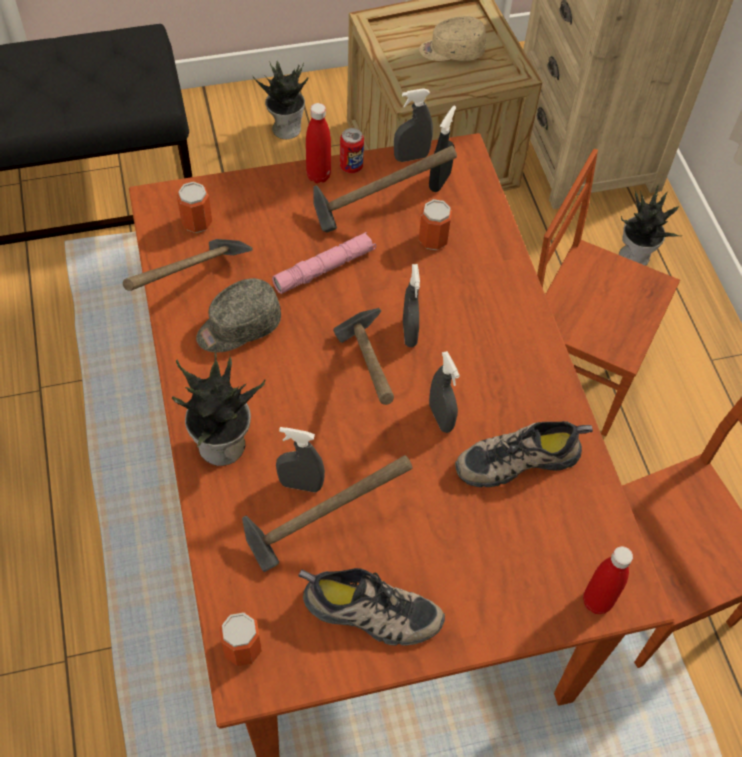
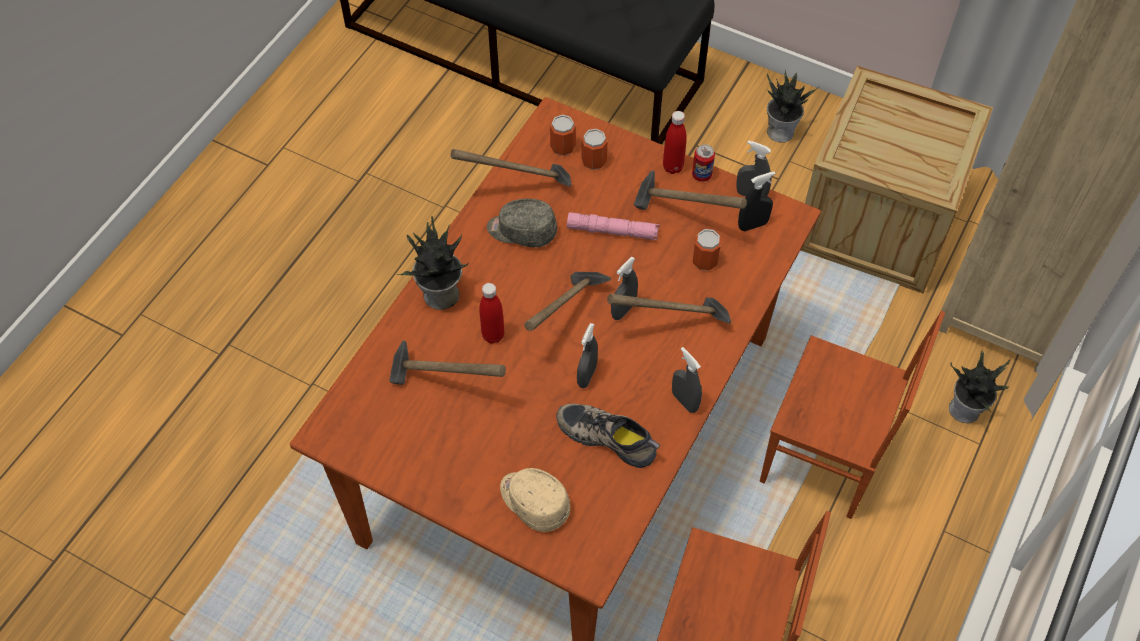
camera: 45 degrees right, 0 degrees up
can [219,612,262,666] -> can moved to [581,129,608,170]
grey spray bottle [276,427,325,492] -> grey spray bottle moved to [672,347,702,413]
shoe [298,568,445,646] -> none
beige cap [419,16,486,61] -> beige cap moved to [500,468,570,532]
brown chair [537,149,680,437] -> brown chair turned 135 degrees clockwise [760,311,945,519]
red bottle [583,546,633,614] -> red bottle moved to [479,283,504,344]
none -> hammer [607,294,731,324]

